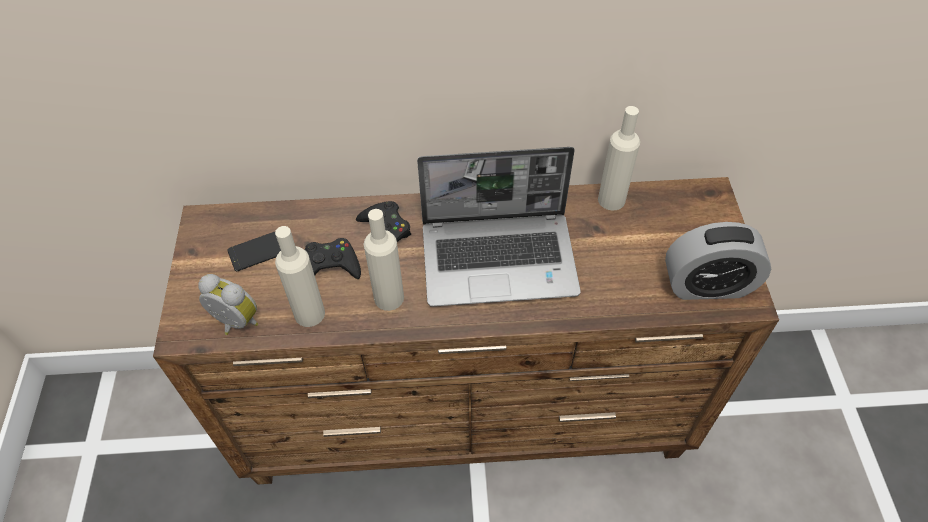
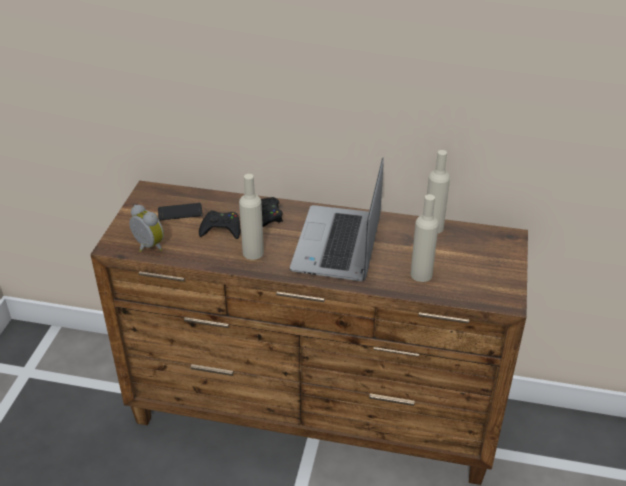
camera: 15 degrees right, 15 degrees down
beige bottle [275,226,325,327] -> beige bottle moved to [410,194,439,282]
laptop [417,147,581,307] -> laptop turned 90 degrees clockwise [290,158,384,281]
alarm clock [665,222,771,300] -> none

